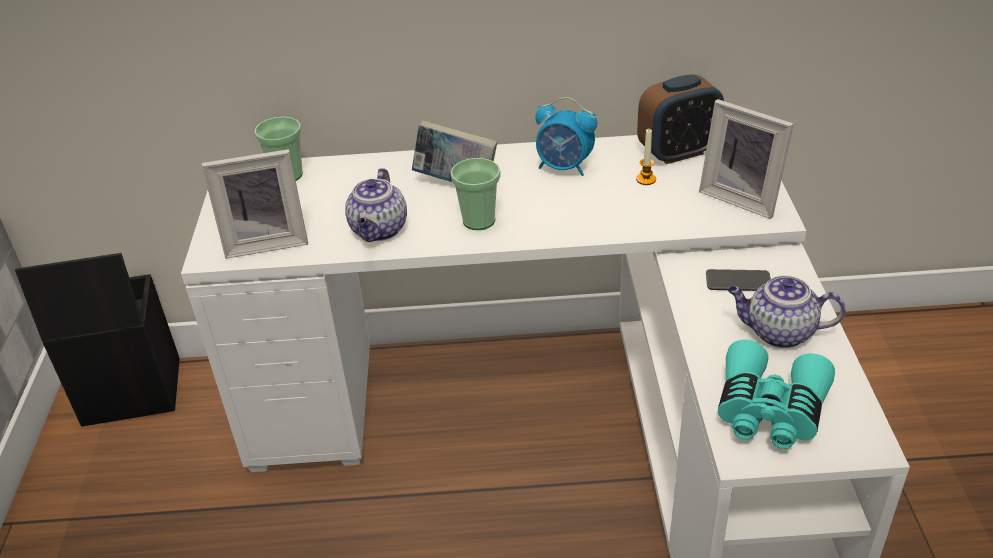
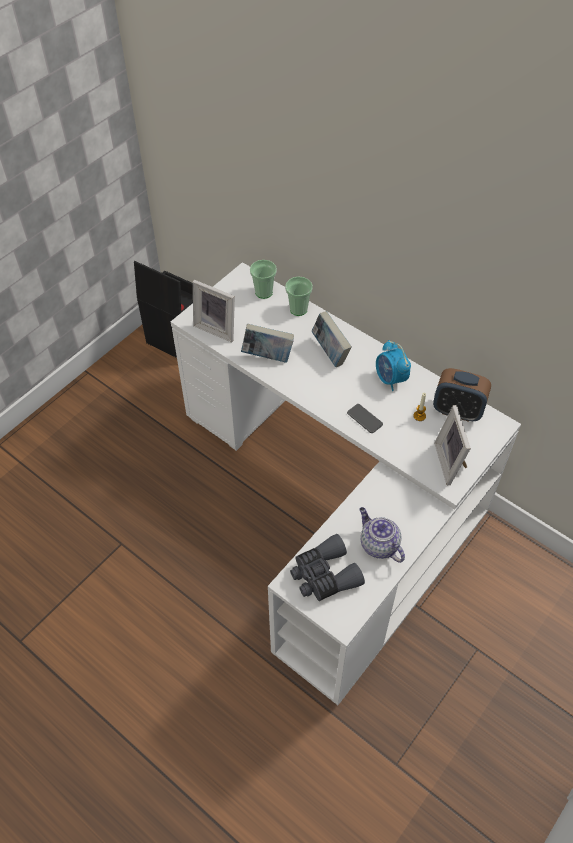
camera: 40 degrees right, 15 degrees up
teapot [345,168,407,242] -> book [241,324,294,363]
cup [450,158,500,230] -> cup moved to [285,277,313,316]
phone [706,269,771,291] -> phone moved to [347,404,383,433]
turquoise binoculars [718,340,835,449] -> grey binoculars [290,534,365,601]

